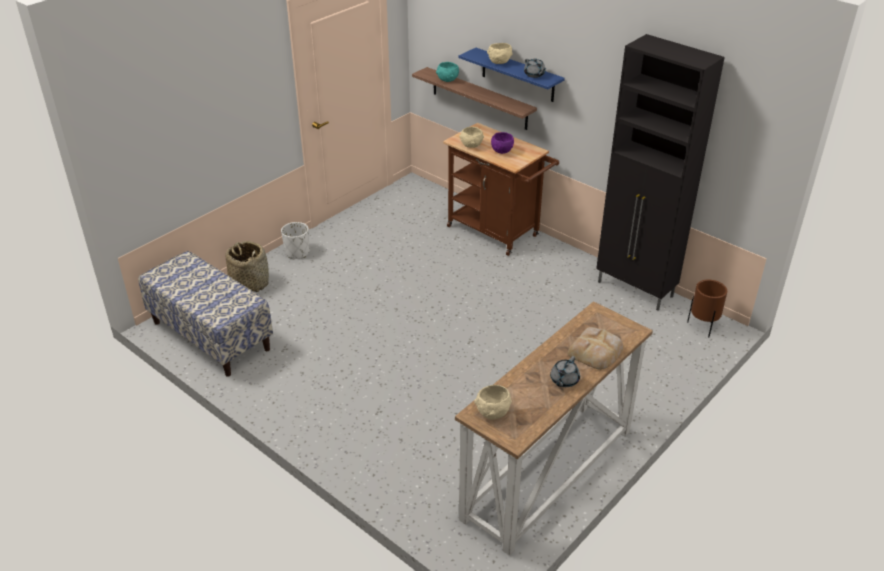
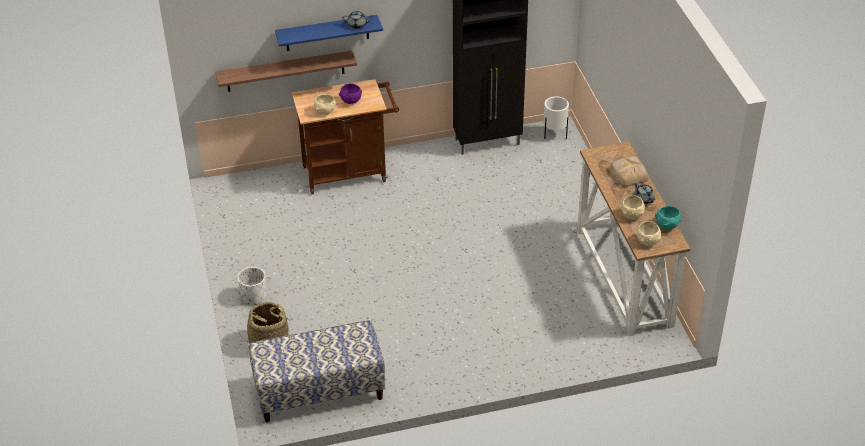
camera: 55 degrees left, 5 degrees up
turquoise bowl [436,62,459,82] -> turquoise bowl moved to [655,206,681,229]
beige bowl [487,43,513,64] -> beige bowl moved to [621,195,645,220]
brown planter [687,280,727,338] -> white planter [543,96,569,139]

